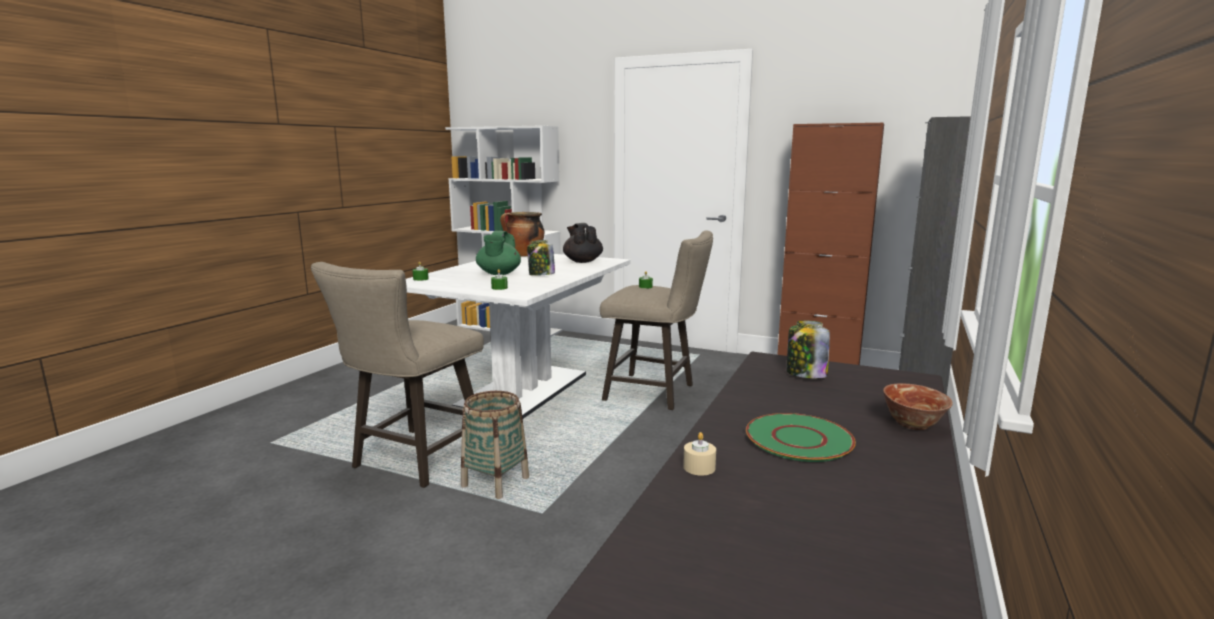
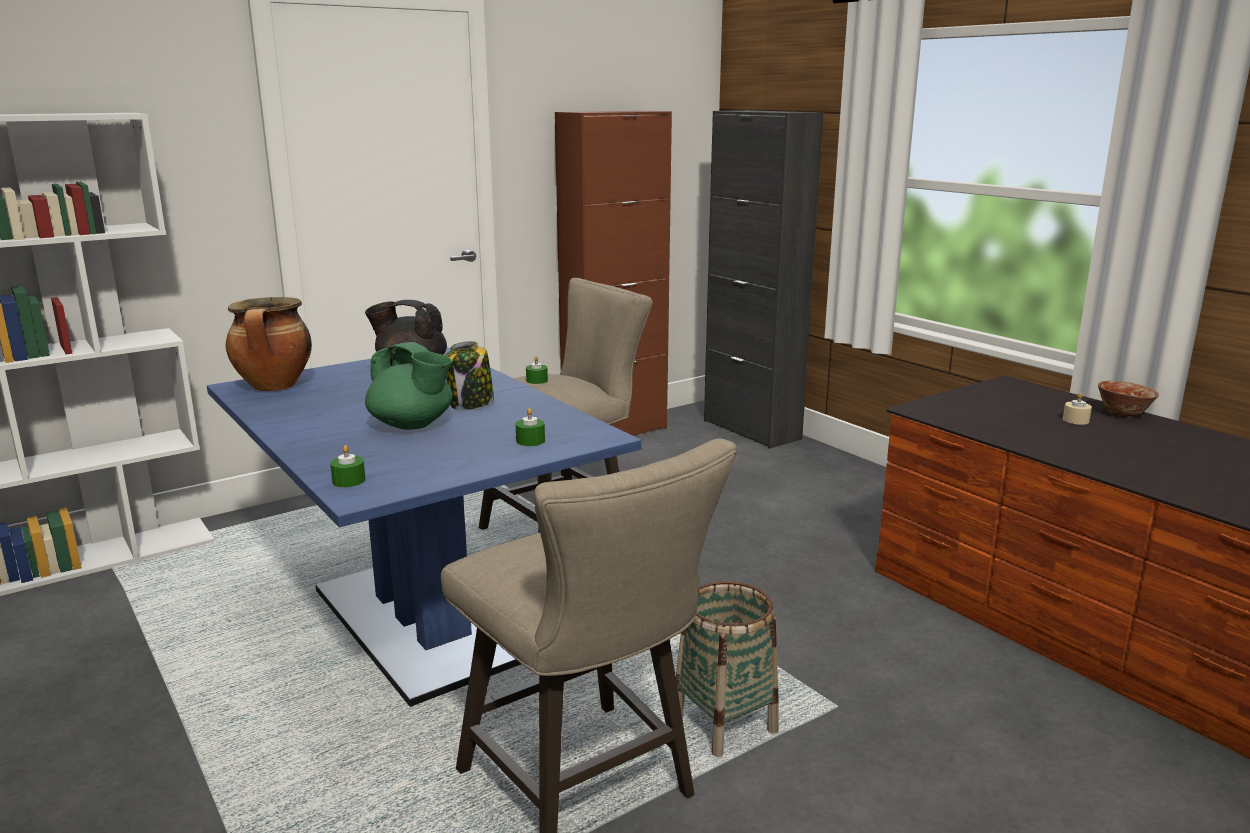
camera: 60 degrees left, 5 degrees up
white dining table [406,254,630,419] -> blue dining table [207,347,642,707]
beige candle [683,432,716,476] -> beige candle moved to [1063,393,1092,425]
green plate [746,413,856,462] -> none
jar [787,320,830,378] -> none

